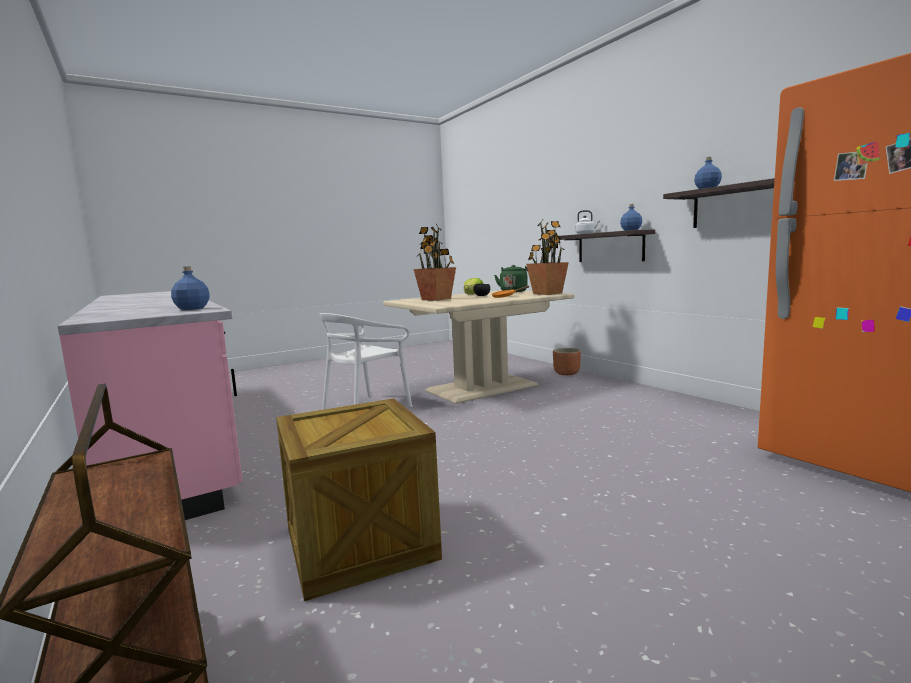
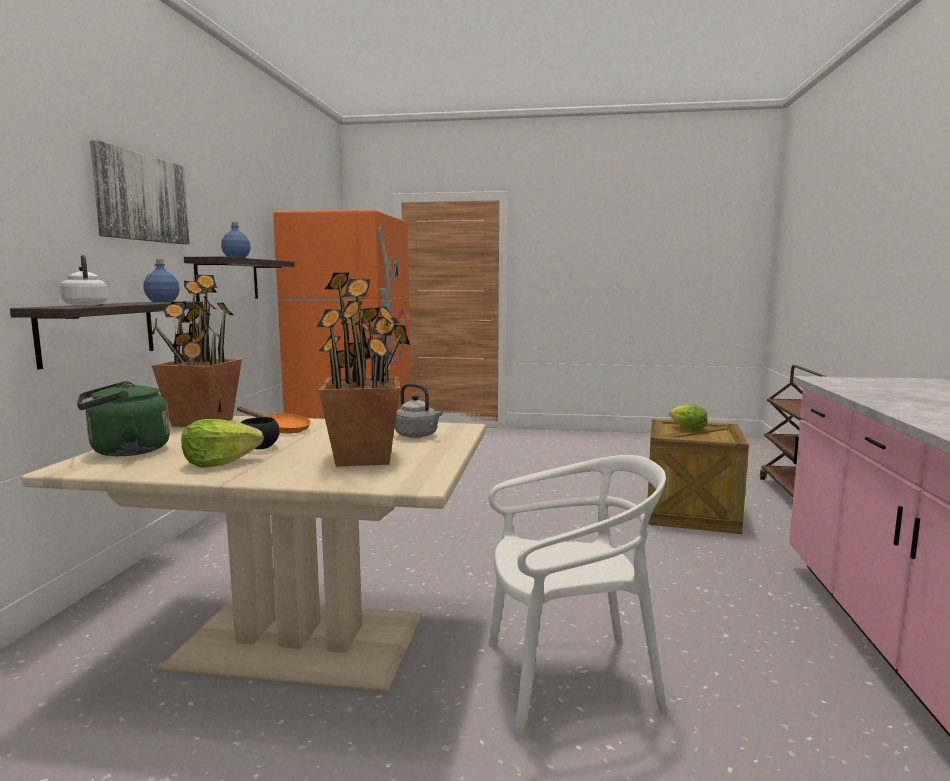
camera: 140 degrees left, 0 degrees up
blue bottle [171,266,210,310] -> none
brown planter [553,348,581,375] -> none
none -> picture [90,140,190,244]
none -> grey kettle [395,383,443,438]
none -> lettuce [669,405,708,430]

